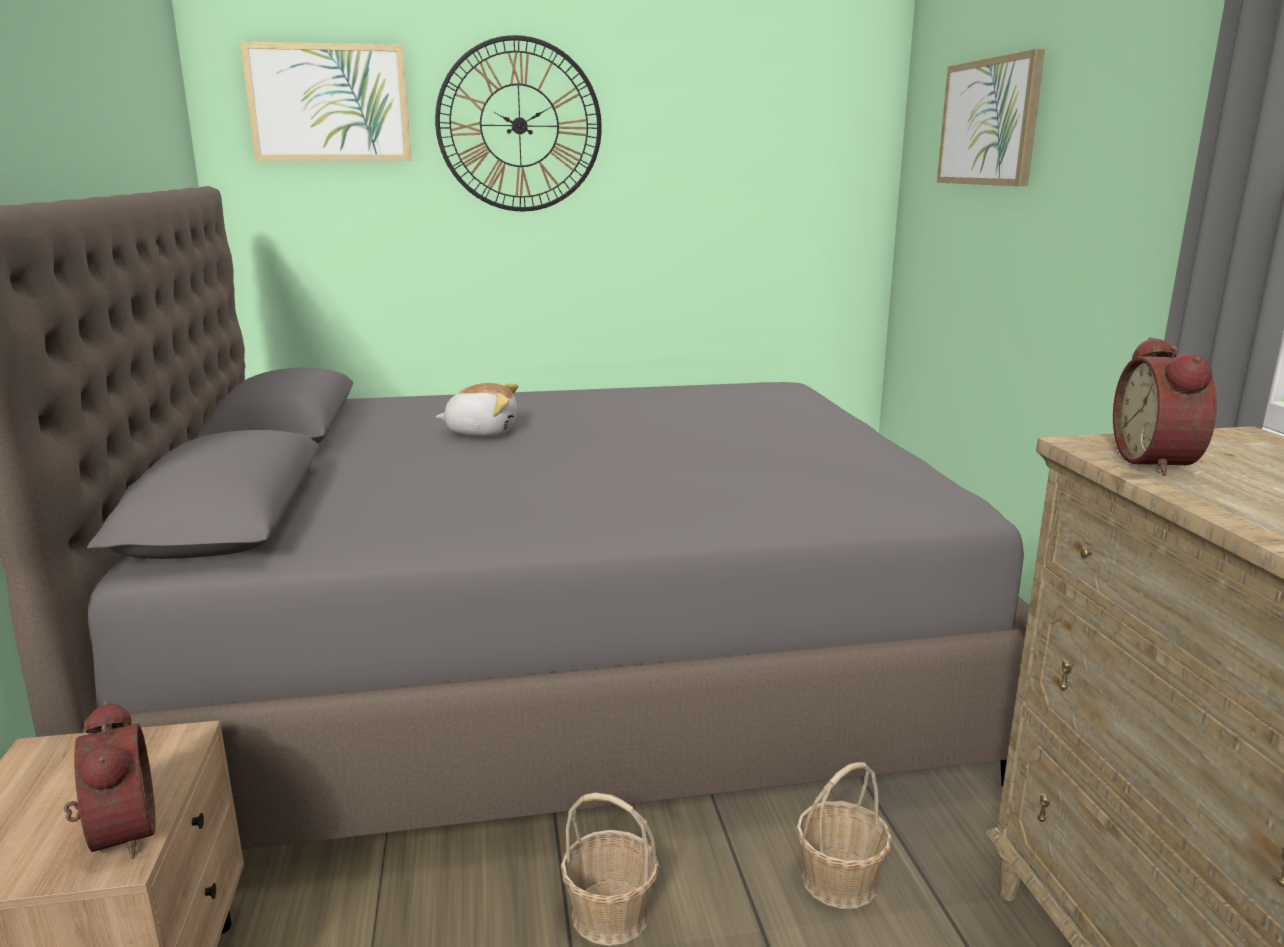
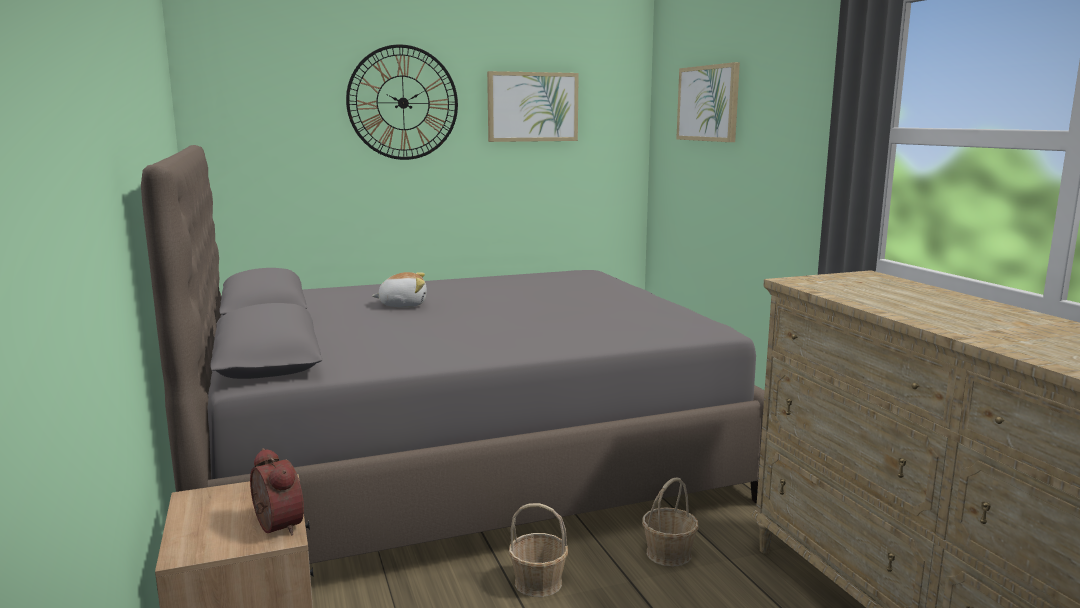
camera: 10 degrees left, 5 degrees down
picture [240,41,412,161] -> picture moved to [487,71,579,142]
alarm clock [1113,337,1217,476] -> none

